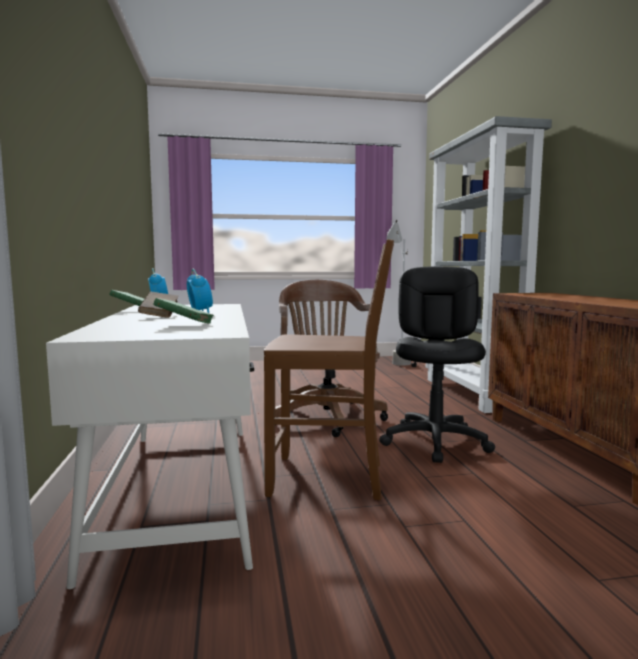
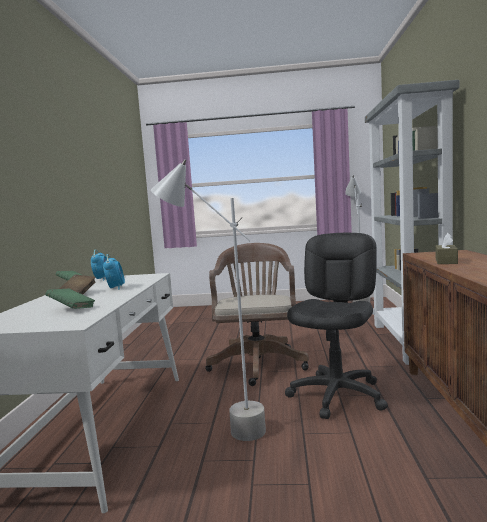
camera: 15 degrees right, 0 degrees up
brown chair [264,239,394,500] -> grey floor lamp [151,159,266,441]
none -> brown tissue box [436,233,458,264]

